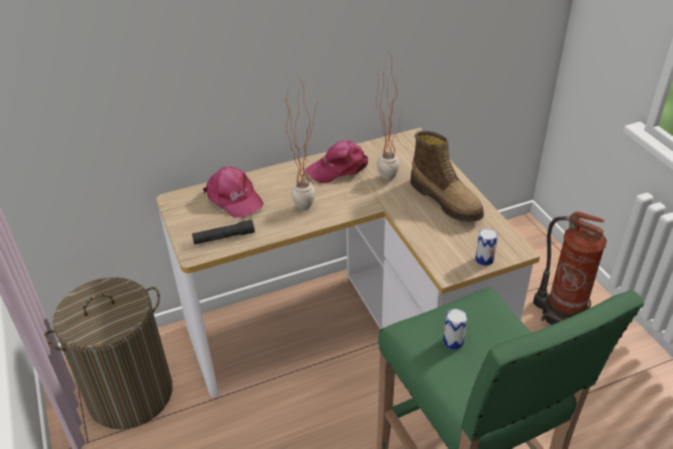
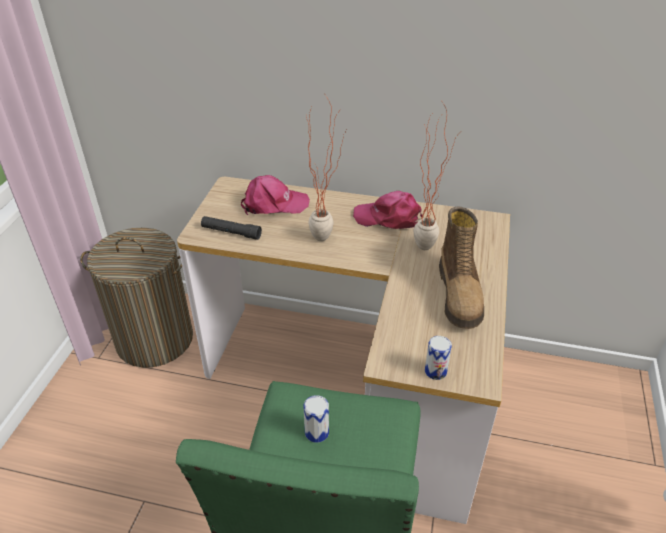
camera: 35 degrees right, 0 degrees up
pink cap [203,166,264,218] -> pink cap turned 90 degrees counterclockwise [241,175,310,215]
fire extinguisher [533,212,607,325] -> none

